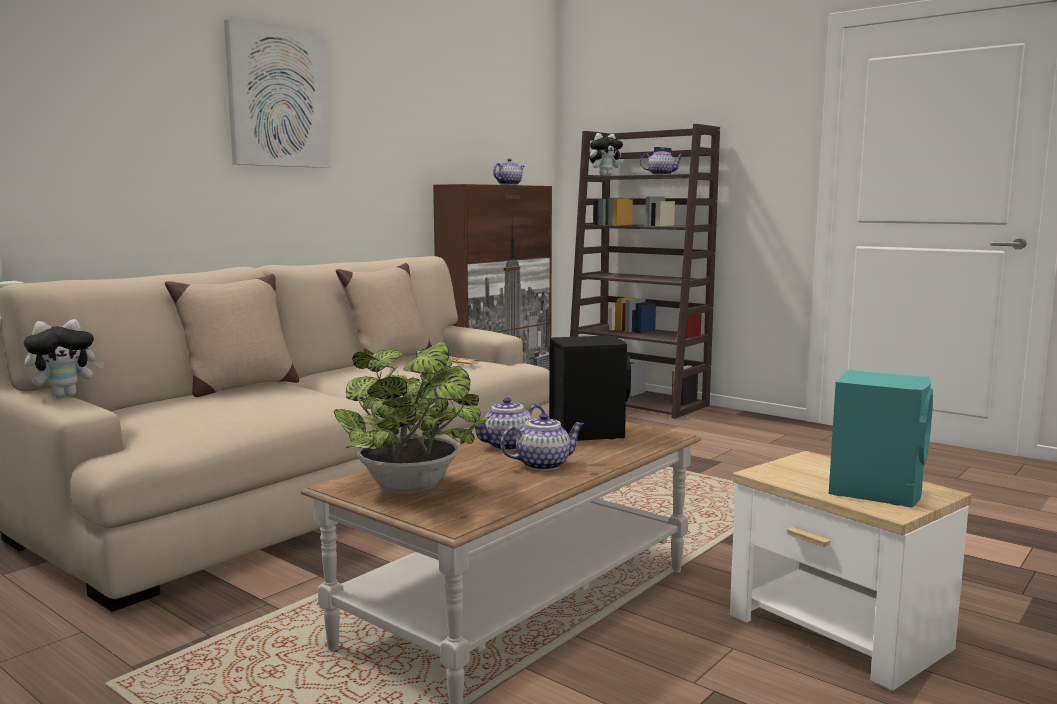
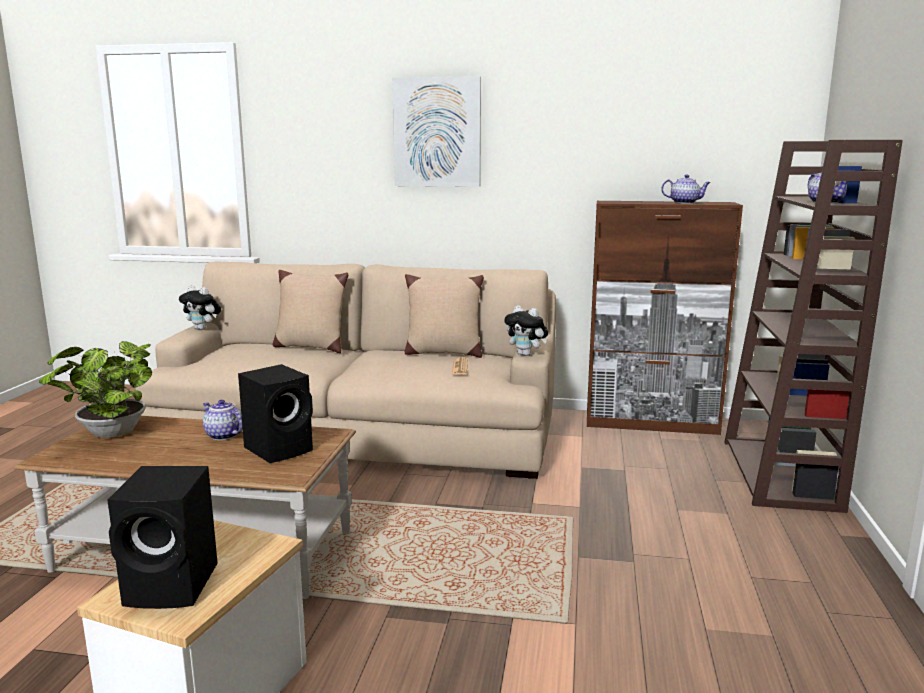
camera: 60 degrees right, 5 degrees up
teapot [500,413,584,470] -> none
plush toy [590,133,624,176] -> plush toy moved to [504,305,548,356]
turquoise speaker [829,370,933,508] -> black speaker [107,466,218,609]

